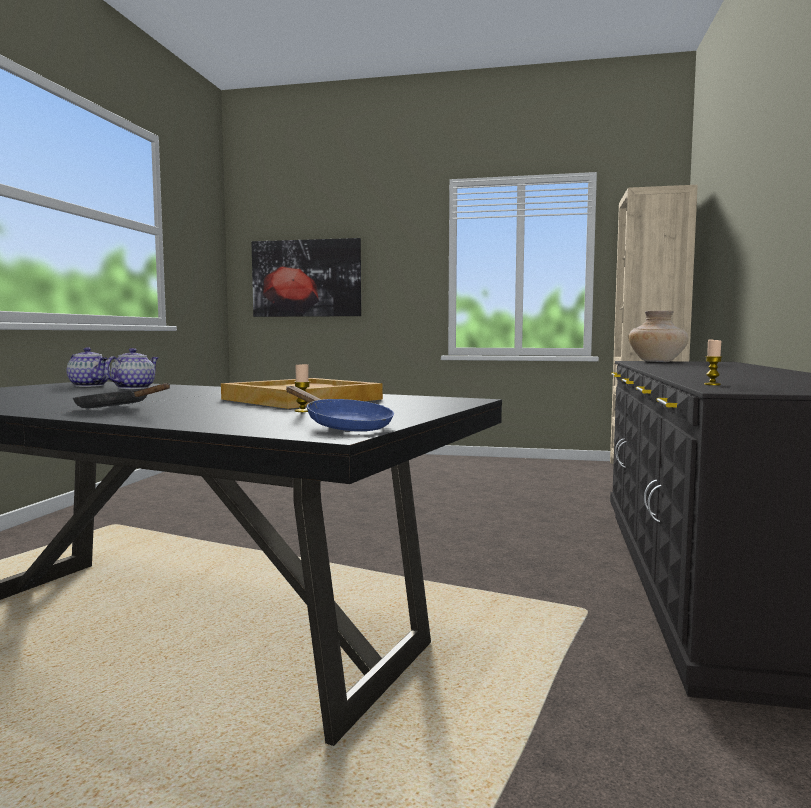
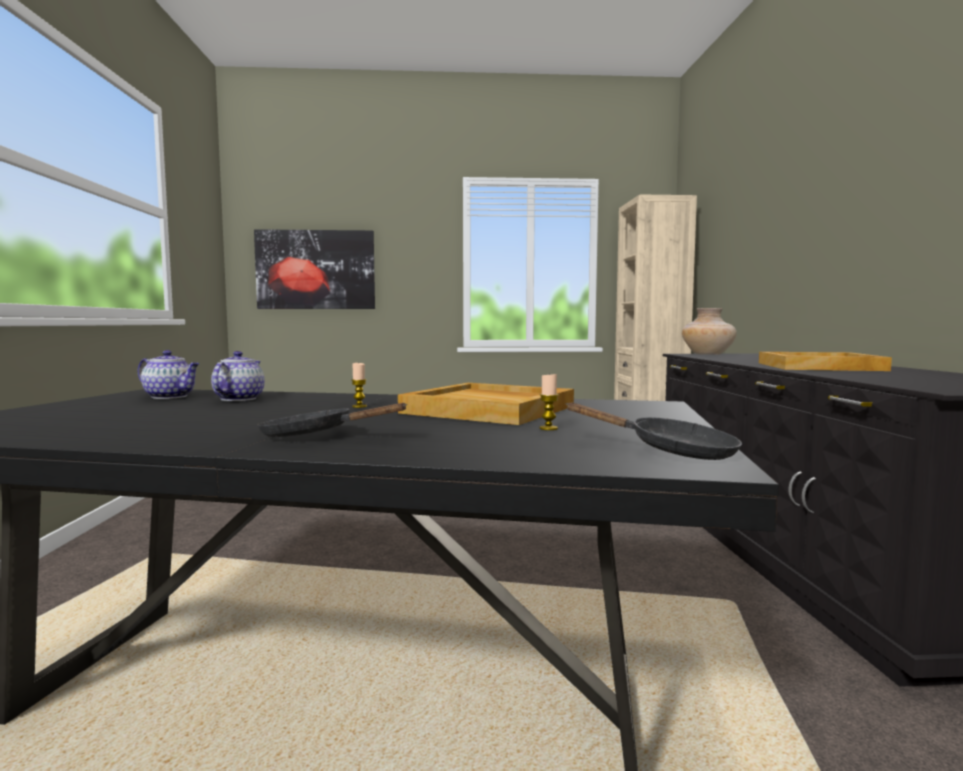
camera: 15 degrees left, 0 degrees up
blue frying pan [286,386,394,431] -> black frying pan [566,402,742,460]
candle [704,340,722,385] -> candle moved to [352,362,367,408]
none -> beige tray [759,352,892,371]

